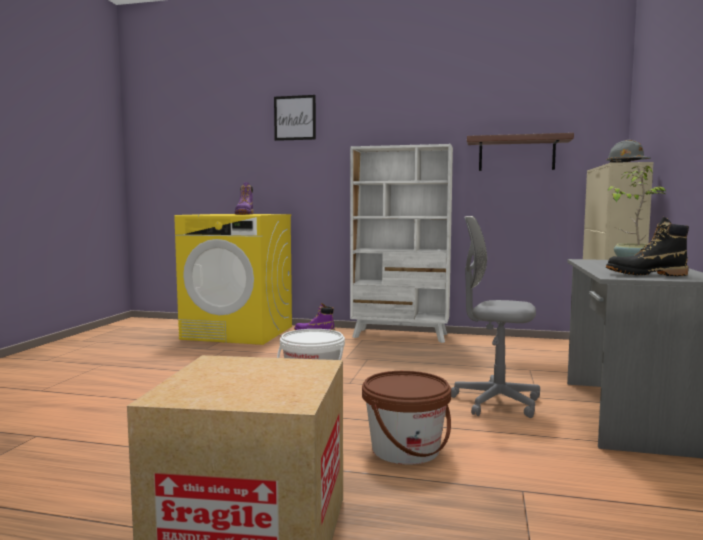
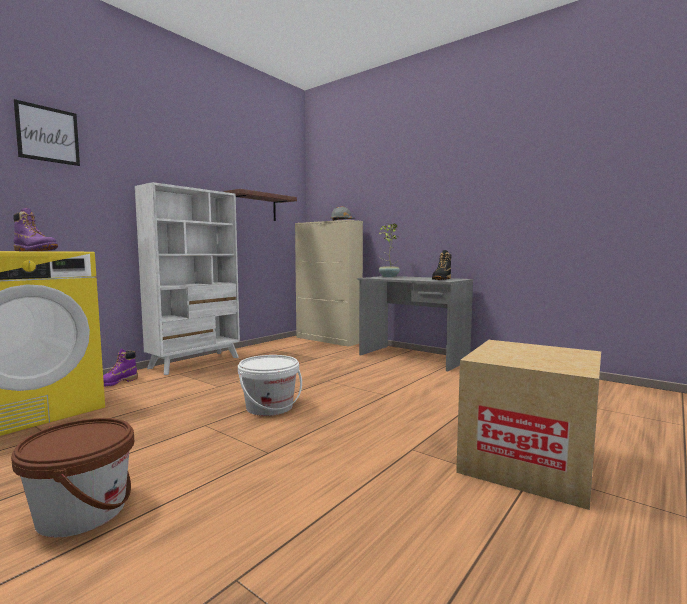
camera: 65 degrees left, 0 degrees up
brown bucket [362,371,451,465] -> brown bucket moved to [11,418,134,537]
grey office chair [451,216,540,418] -> none

